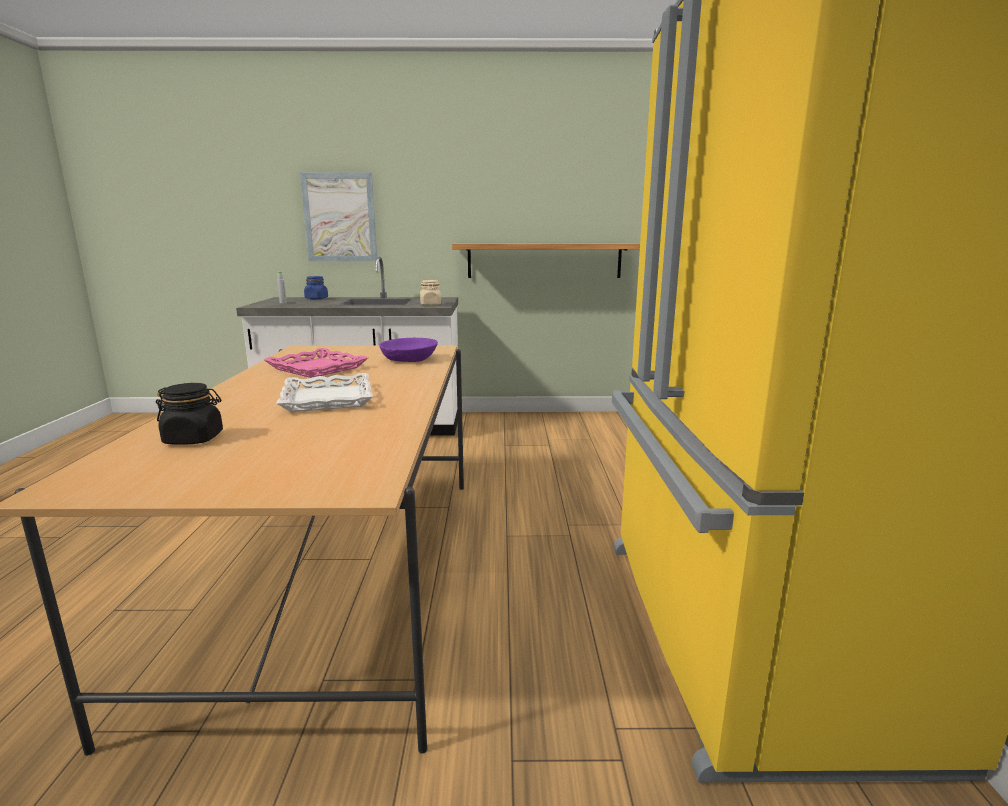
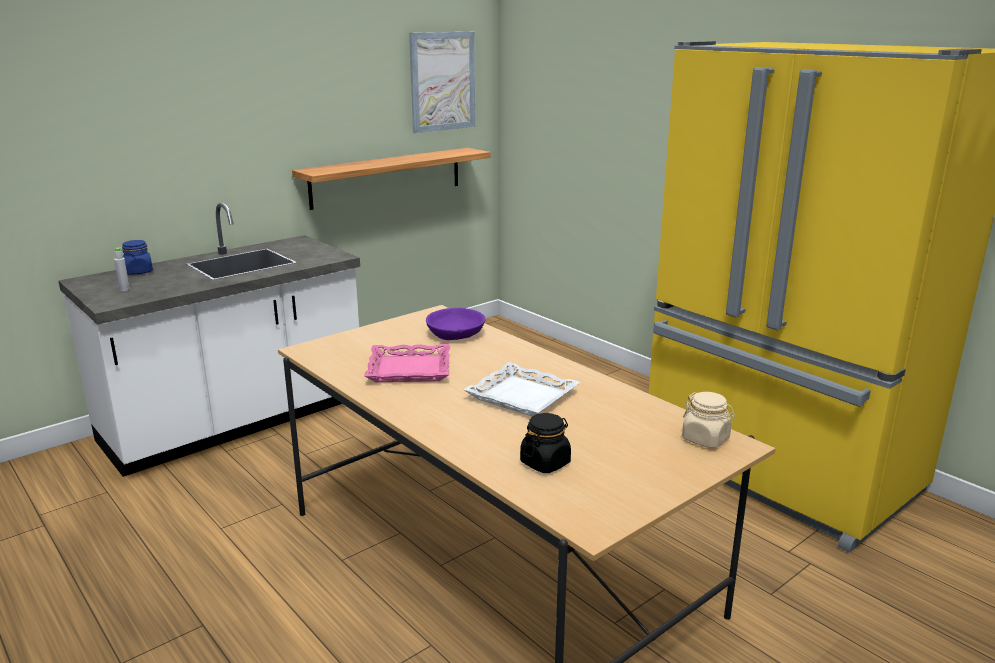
camera: 40 degrees left, 5 degrees up
picture [300,172,377,262] -> picture moved to [409,32,475,133]
beige jar [420,280,441,306] -> beige jar moved to [682,392,735,448]

